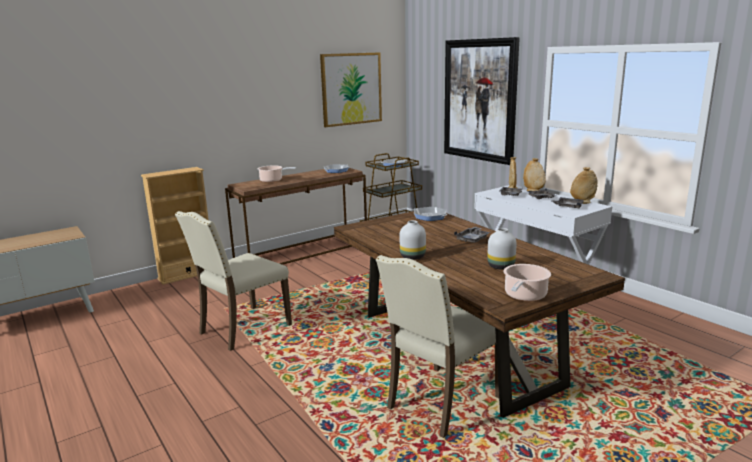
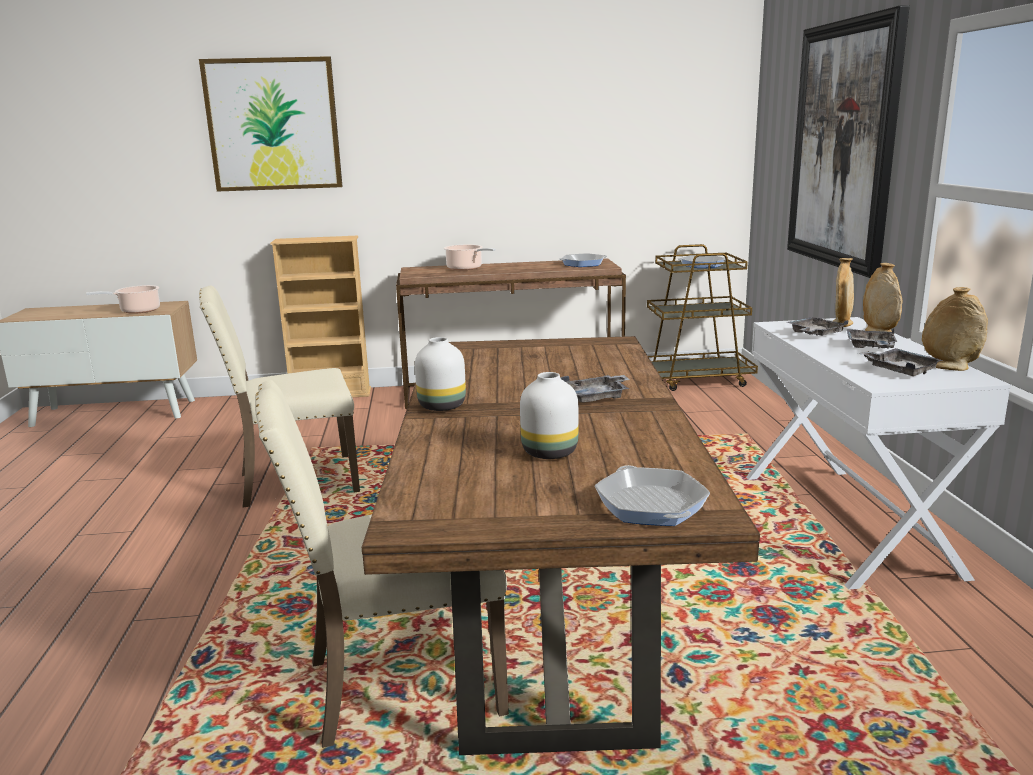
camera: 30 degrees right, 0 degrees up
picture [320,53,382,127] -> picture moved to [199,56,343,192]
frying pan [414,207,448,221] -> frying pan moved to [595,465,710,526]
cooking pot [504,264,551,301] -> cooking pot moved to [86,285,160,314]

